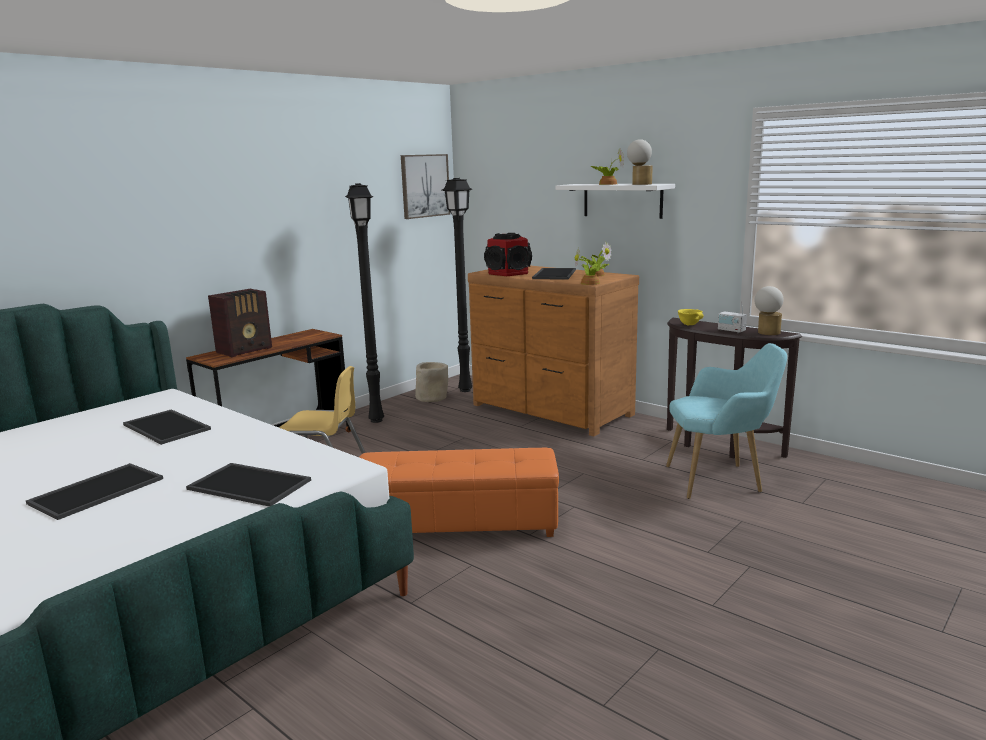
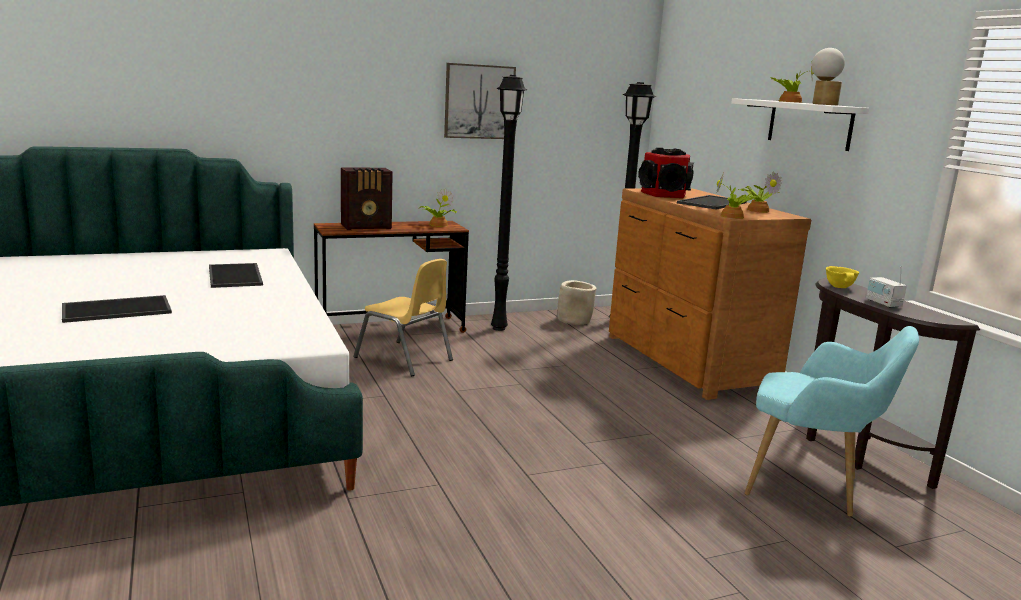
camera: 25 degrees right, 0 degrees up
tray [186,463,311,507] -> none
orange ottoman [359,448,559,537] -> none
picture [401,154,451,219] -> picture moved to [444,63,516,139]
table lamp [754,286,784,335] -> none
none -> potted plant [420,189,457,227]

